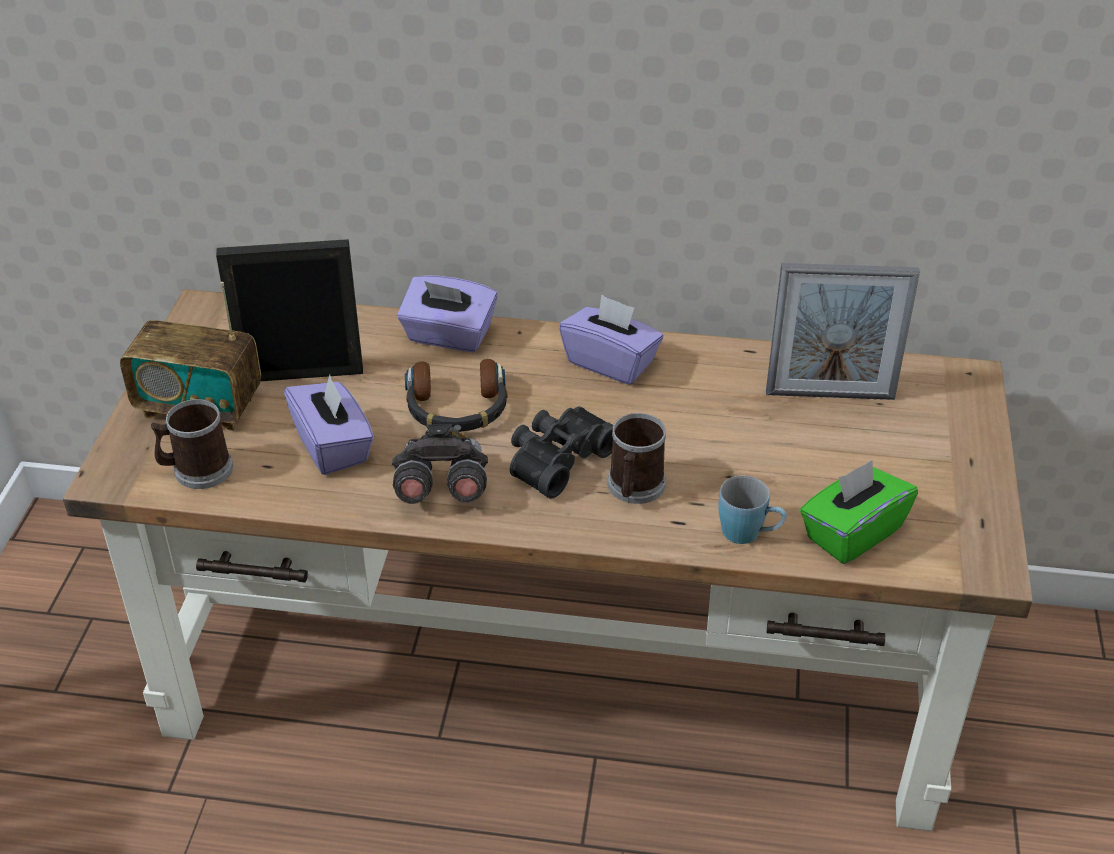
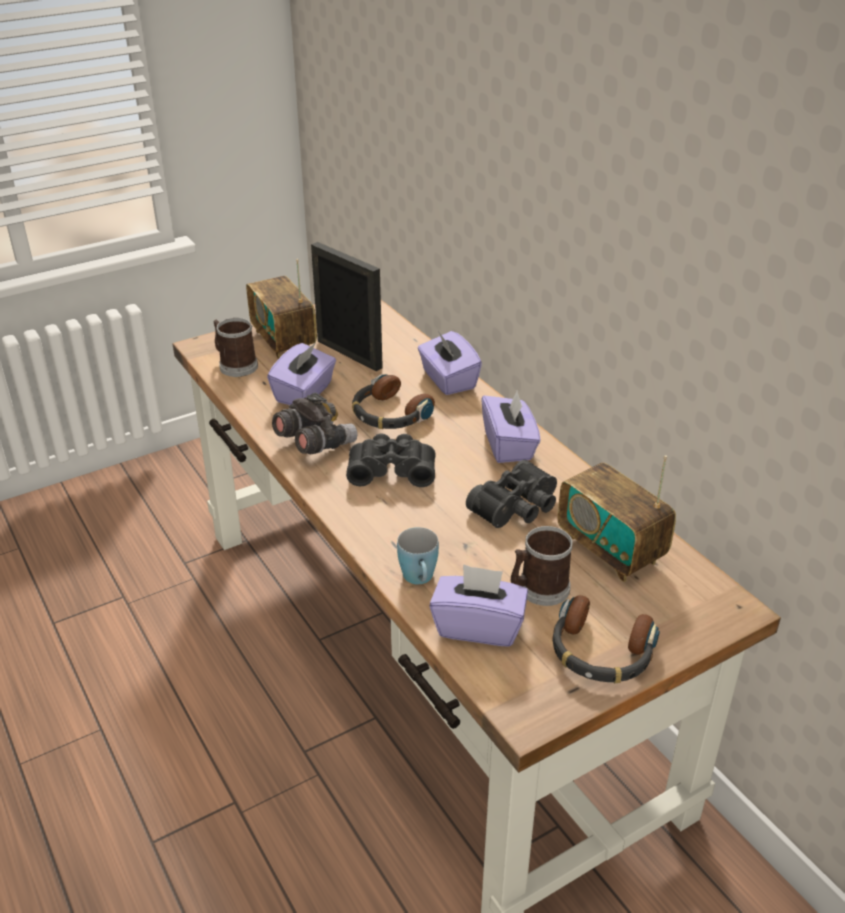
camera: 50 degrees right, 5 degrees down
mug [608,413,666,504] -> mug moved to [511,526,572,606]
picture frame [766,263,920,400] -> radio [557,455,676,582]
green tissue box [800,460,918,564] -> purple tissue box [429,564,528,647]
none -> black binoculars [466,460,557,528]
none -> headphones [552,595,660,683]

